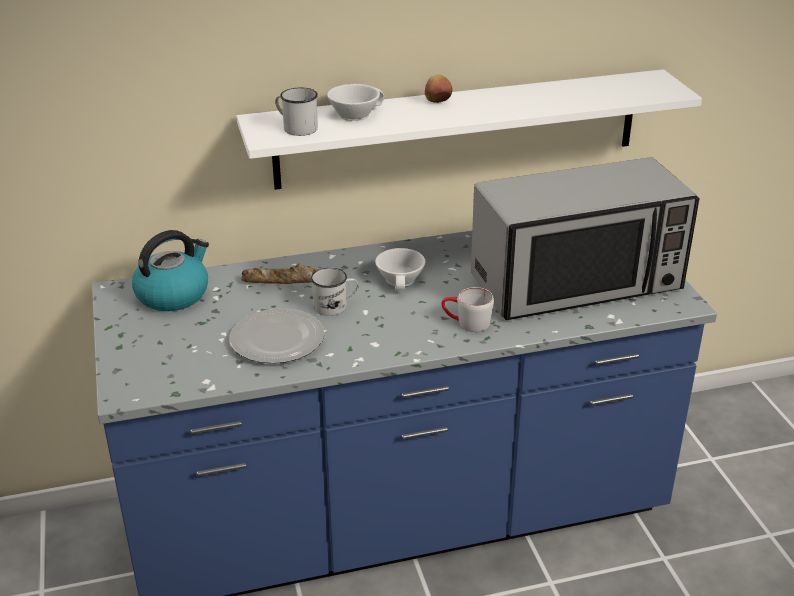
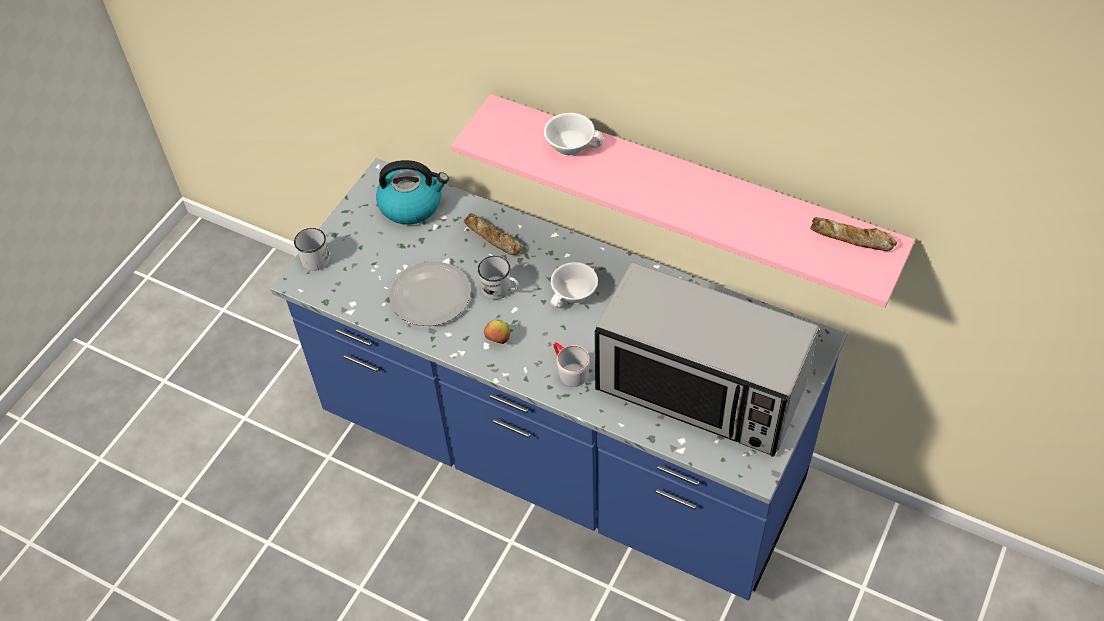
camera: 45 degrees right, 20 degrees up
white shelf [236,69,702,190] -> pink shelf [451,94,915,308]
white mug [275,87,318,136] -> white mug moved to [294,227,330,271]
apple [425,75,453,103] -> apple moved to [484,320,510,344]
none -> bread [810,217,897,251]

